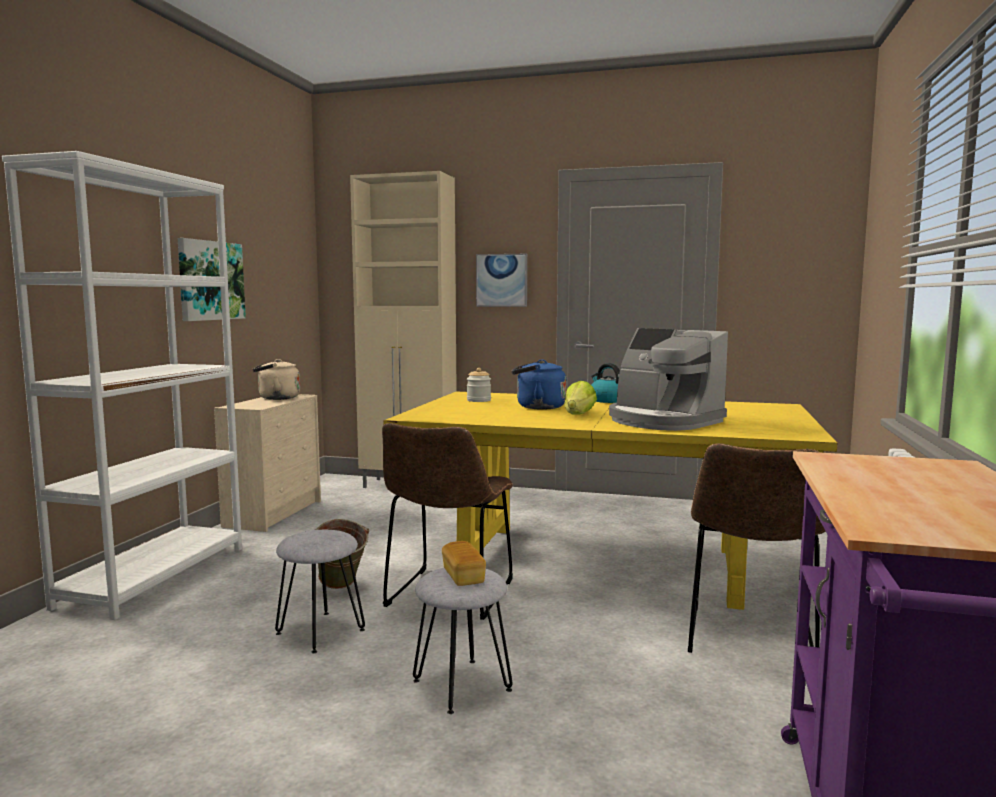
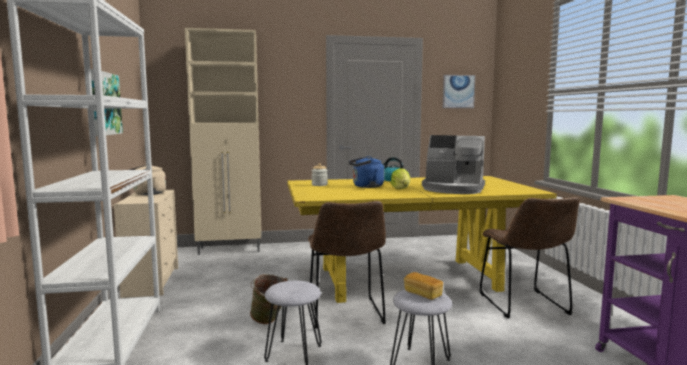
camera: 25 degrees left, 0 degrees up
picture [476,254,527,307] -> picture moved to [443,75,475,108]

